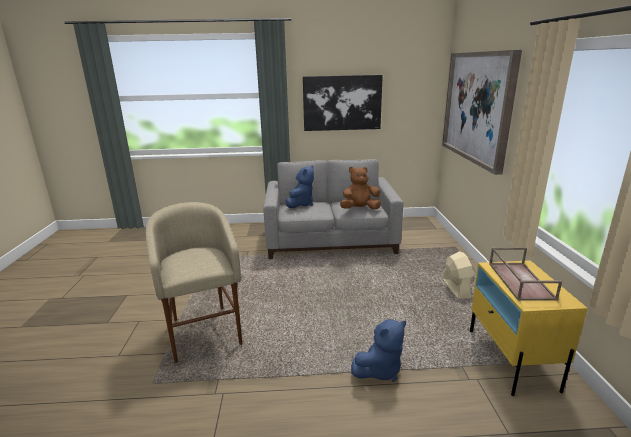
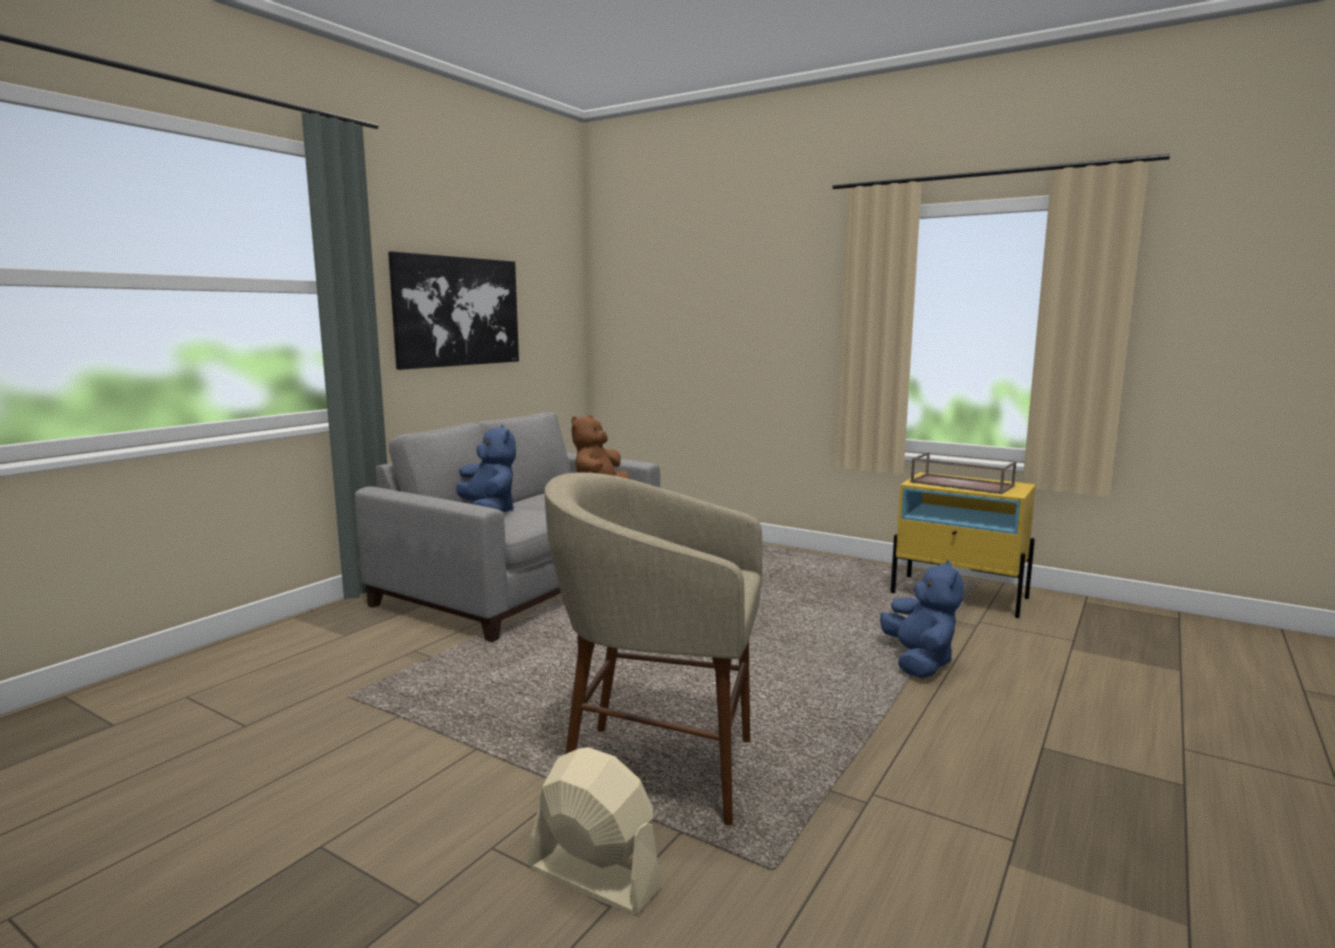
camera: 55 degrees left, 10 degrees down
picture [442,50,522,175] -> none
beige fan [443,251,474,299] -> beige fan moved to [528,747,662,915]

